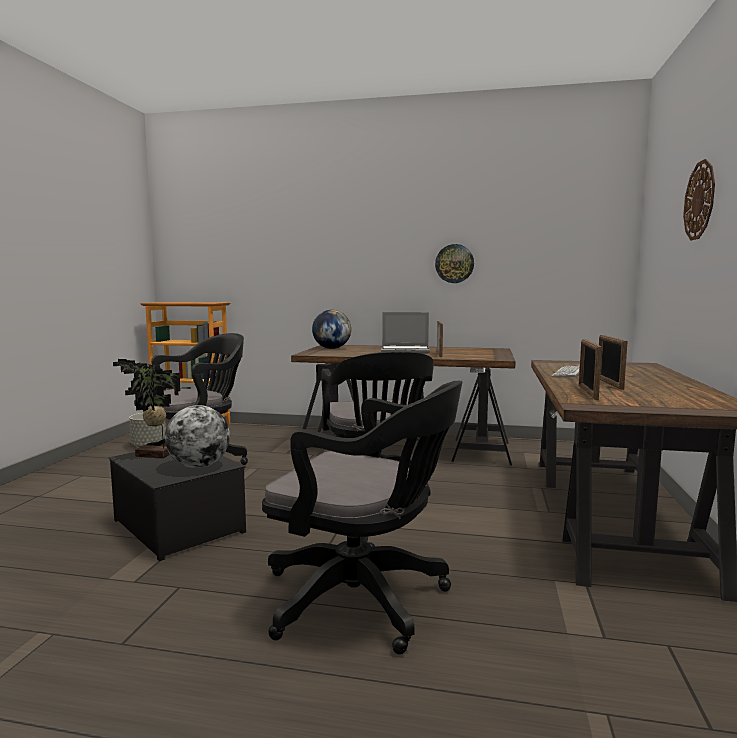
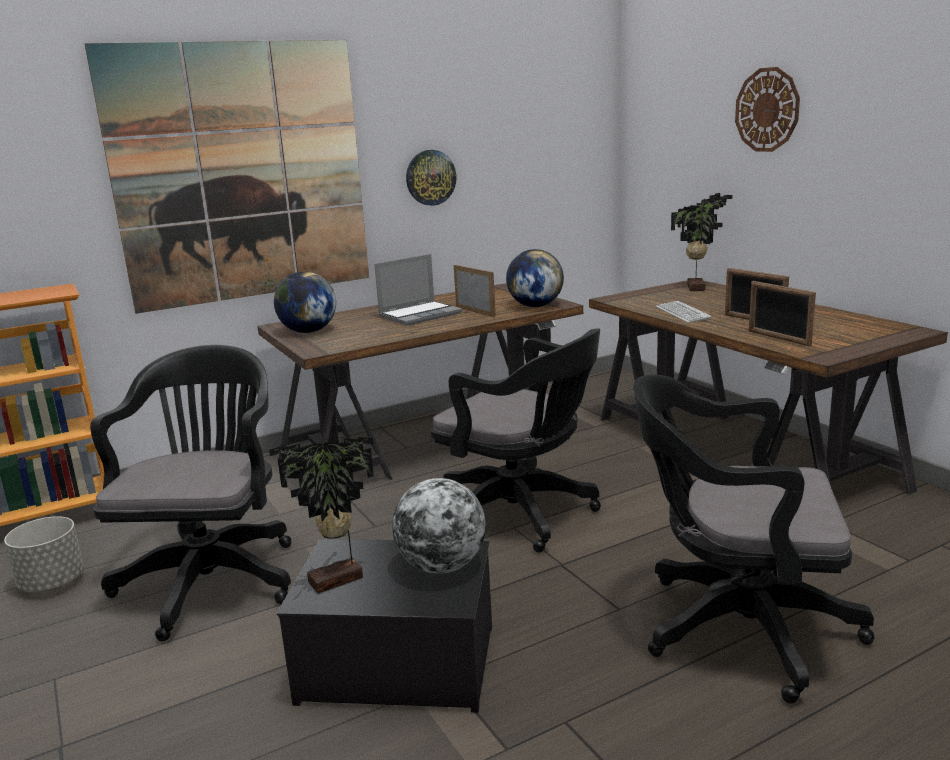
camera: 40 degrees left, 10 degrees up
black office chair [262,381,462,655] -> black office chair turned 150 degrees counterclockwise [633,374,875,704]
none -> picture [85,40,369,314]
none -> globe [506,249,564,307]
none -> potted plant [671,193,733,291]

